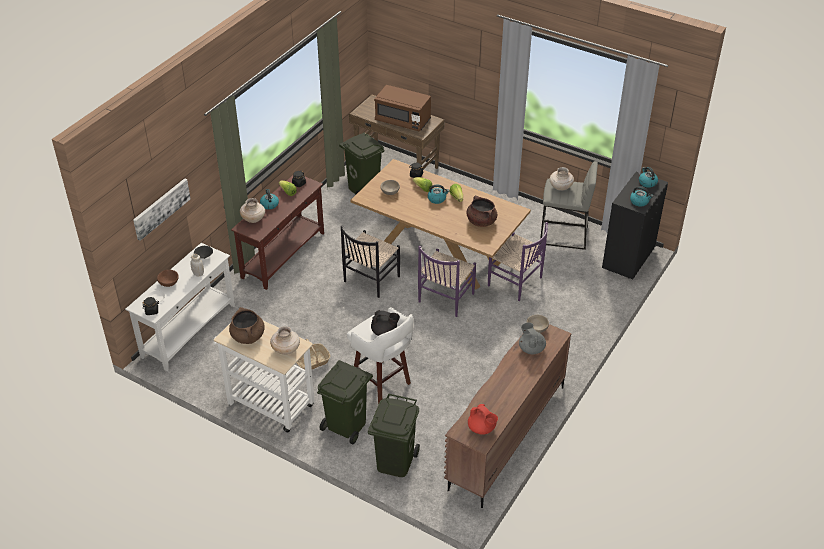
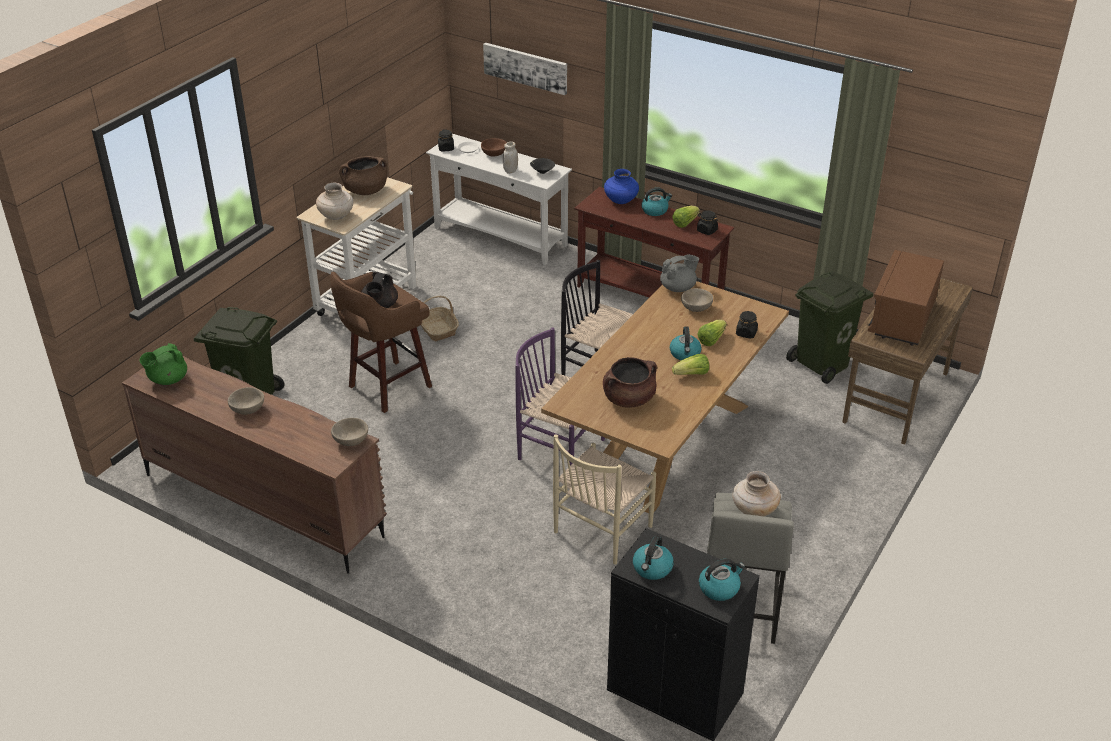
camera: 90 degrees right, 5 degrees down
beige vase [240,198,265,223] -> blue vase [604,169,639,204]
green trash can [317,360,373,445] -> none
white stool [347,307,413,404] -> brown stool [330,272,432,413]
red teapot [468,404,498,435] -> green teapot [139,343,187,385]
purple chair [488,222,548,301] -> beige chair [553,434,656,565]
grey teapot [519,322,546,354] -> grey teapot moved to [660,255,699,292]
none -> beige bowl [227,387,264,415]

